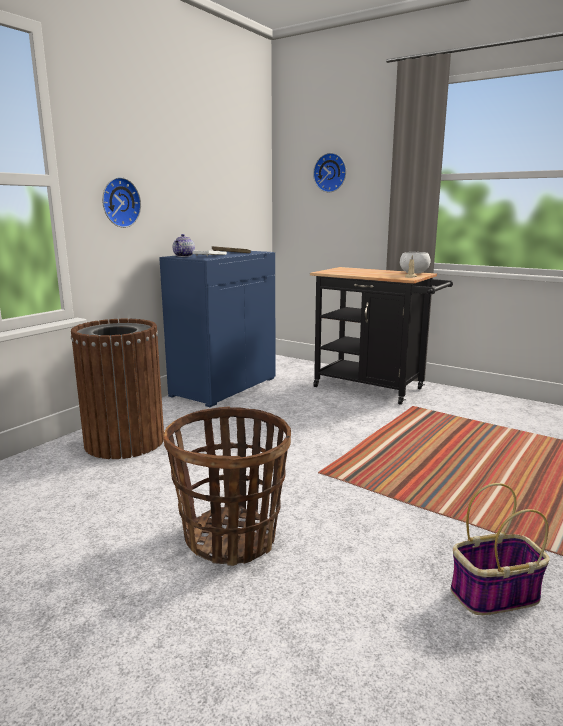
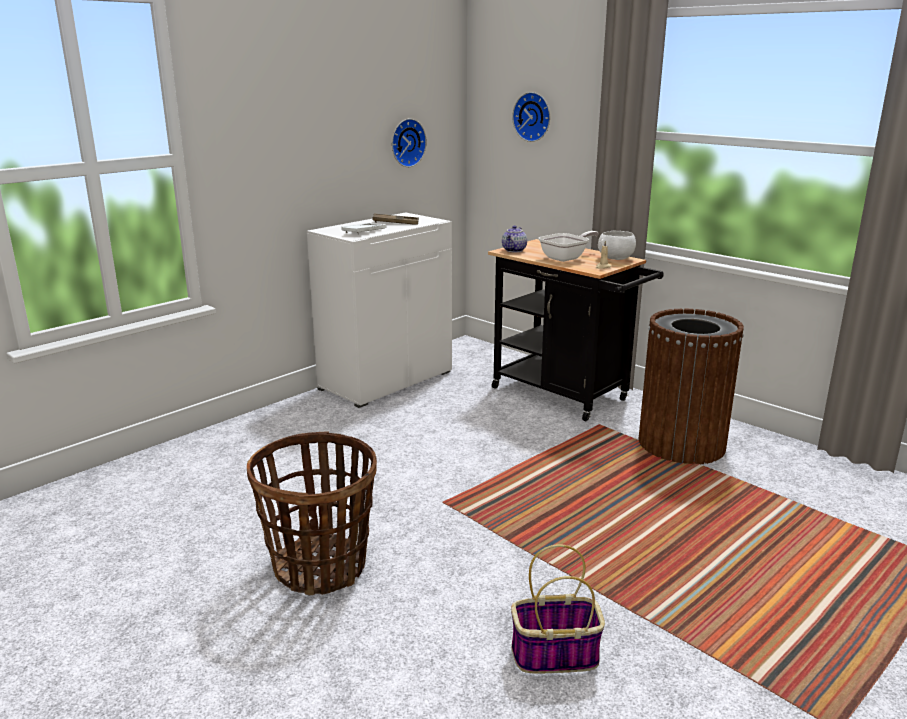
camera: 10 degrees right, 5 degrees up
brown trash can [71,319,164,459] -> brown trash can moved to [638,309,744,464]
wall clock [102,177,141,228] -> wall clock moved to [392,118,427,167]
blue cabinet [159,251,276,407] -> white cabinet [307,212,452,408]
teapot [173,234,195,257] -> teapot moved to [502,225,527,252]
none -> frying pan [539,231,599,262]

